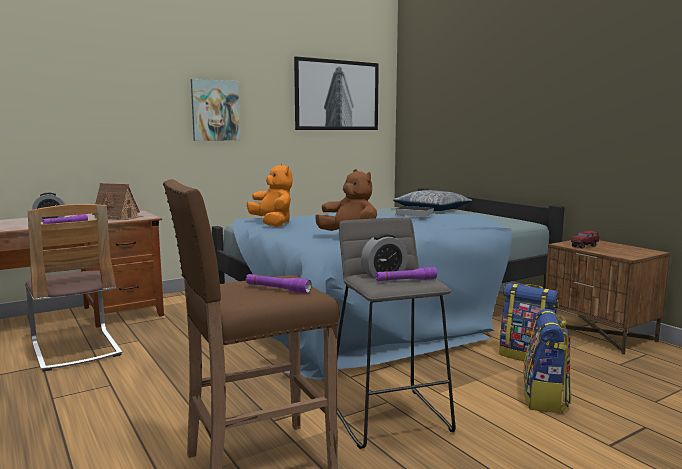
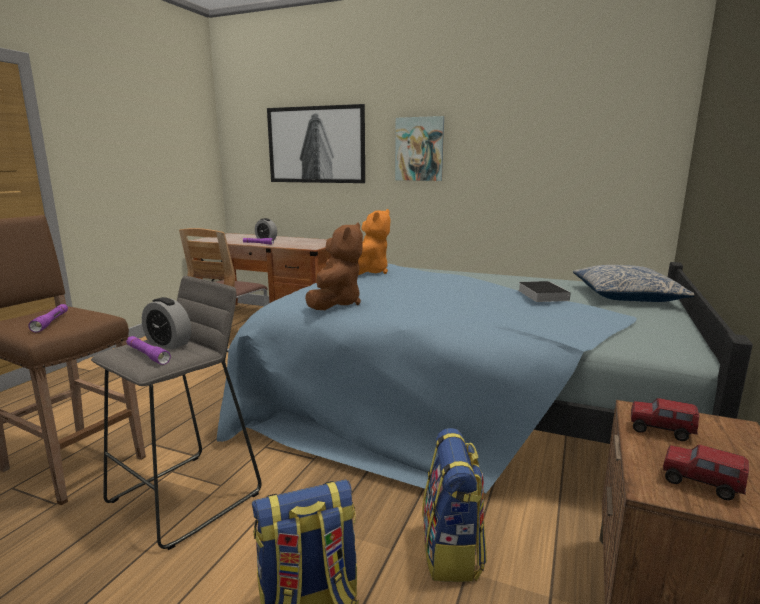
camera: 55 degrees right, 5 degrees up
toy house [92,183,143,220] -> none
picture [294,56,379,130] -> picture moved to [267,104,365,183]
none -> toy truck [663,445,749,500]

